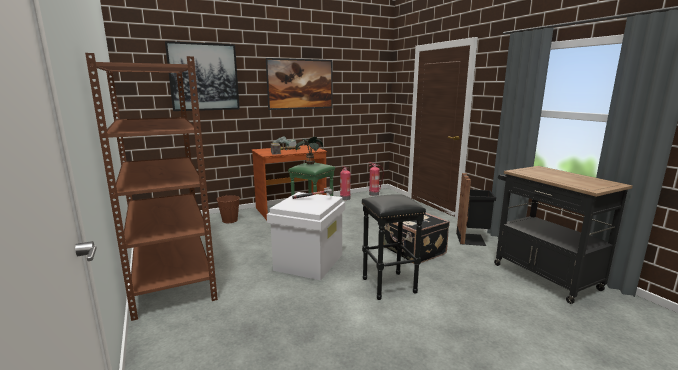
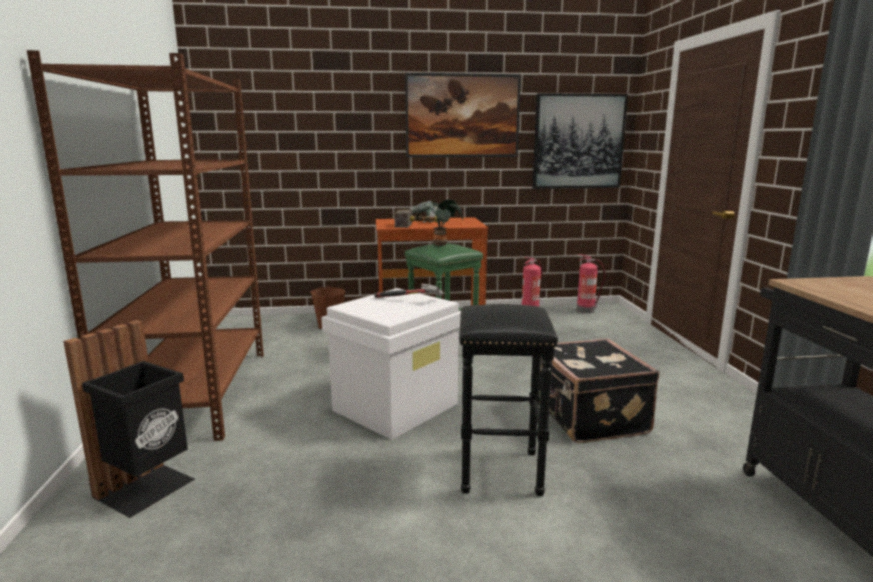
camera: 20 degrees right, 0 degrees up
picture [165,41,240,111] -> picture moved to [532,93,628,189]
black trash can [456,173,496,246] -> black trash can moved to [63,320,195,518]

